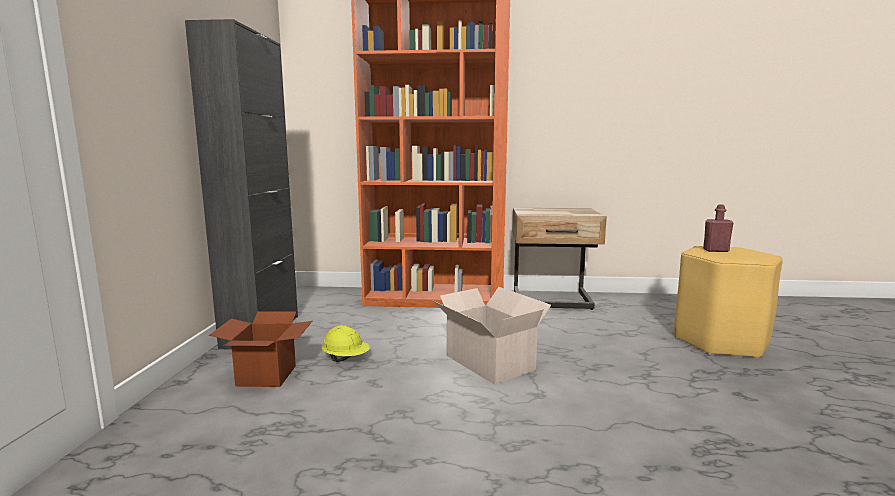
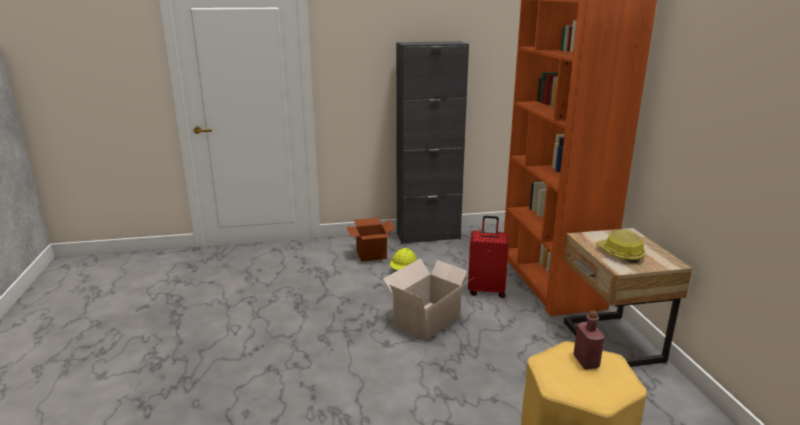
camera: 75 degrees right, 10 degrees up
none -> red suitcase [468,216,509,298]
none -> hard hat [595,229,645,263]

